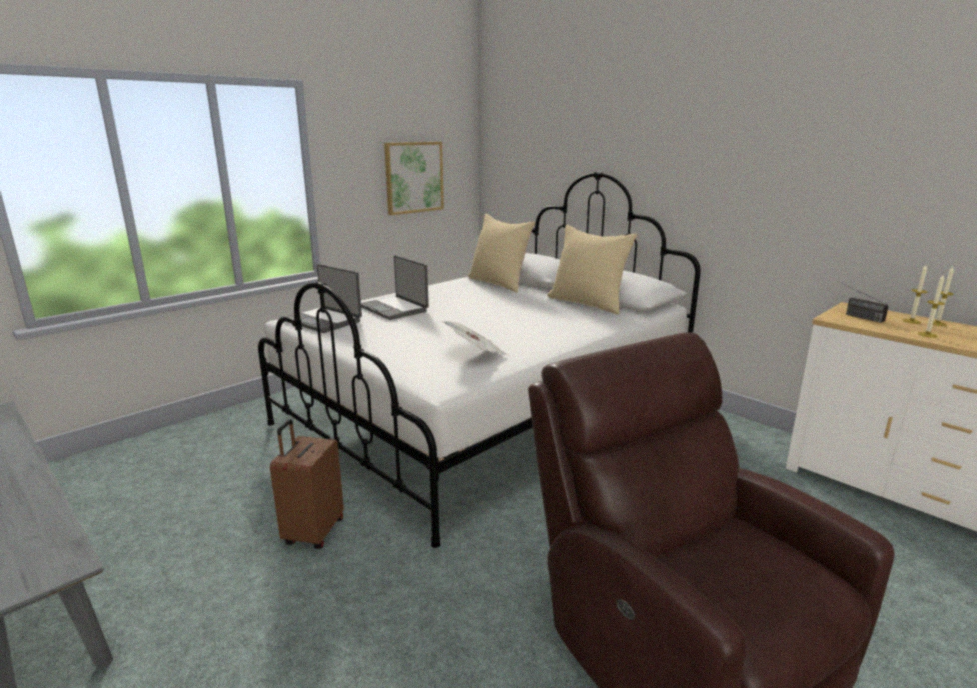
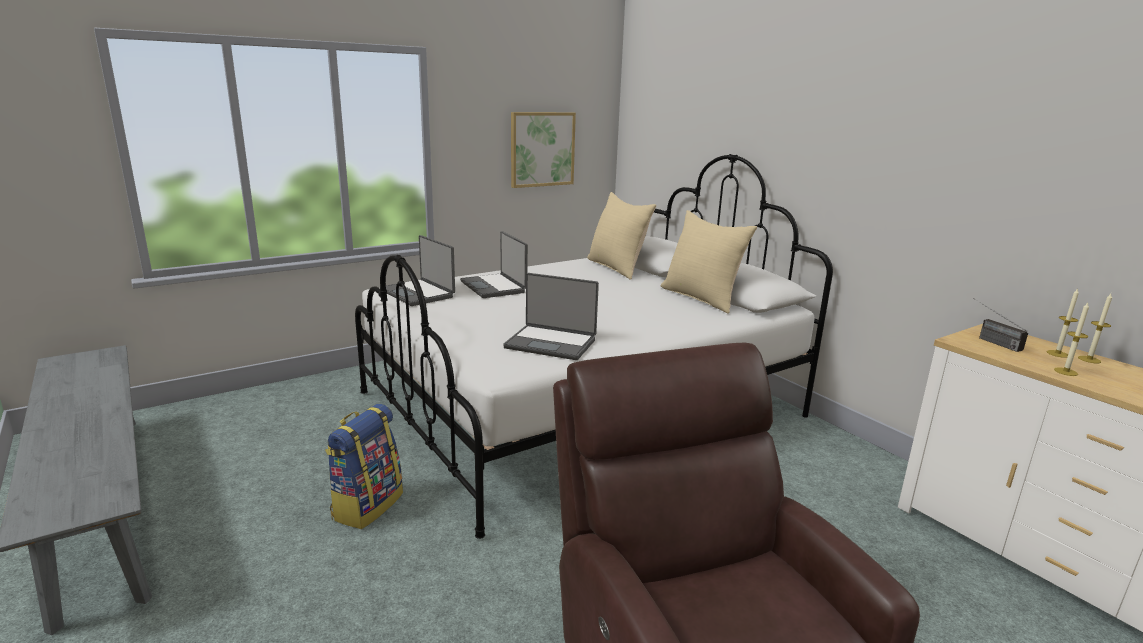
camera: 10 degrees right, 0 degrees up
brown suitcase [270,419,344,549] -> backpack [325,404,403,529]
newspaper [441,321,510,356] -> laptop [503,273,599,360]

